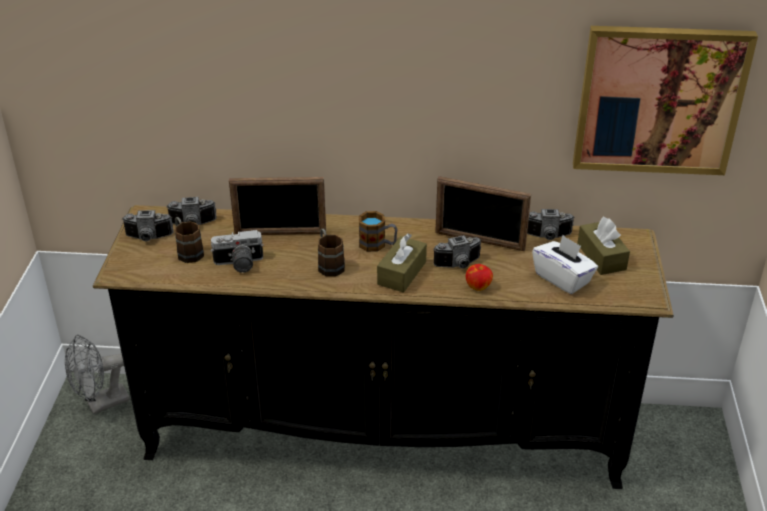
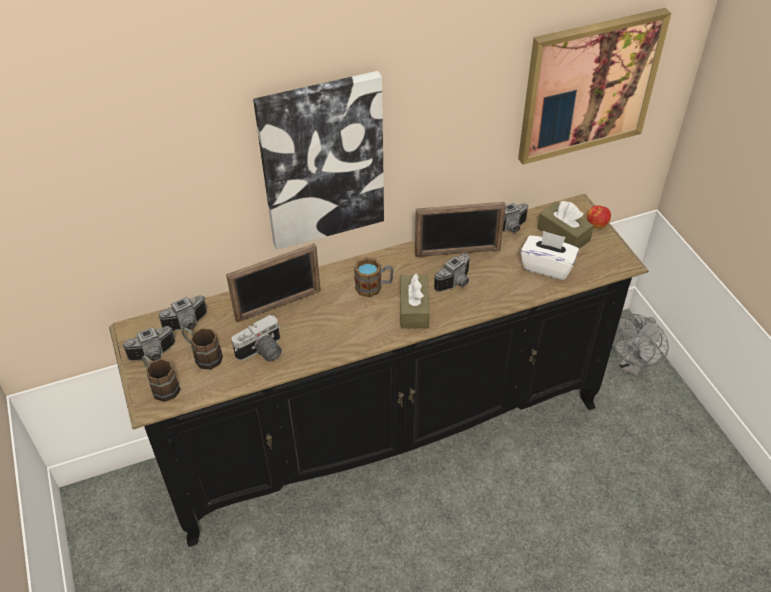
camera: 25 degrees left, 10 degrees up
grey fan [65,334,130,414] -> grey fan moved to [612,314,669,377]
brown mug [318,228,345,276] -> brown mug moved to [142,355,180,402]
apple [466,264,493,291] -> apple moved to [587,205,611,228]
none -> picture [253,71,384,250]

